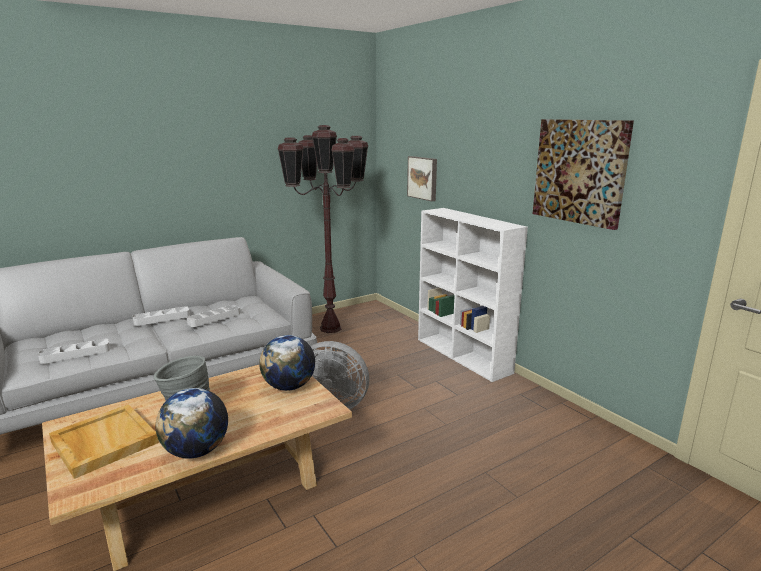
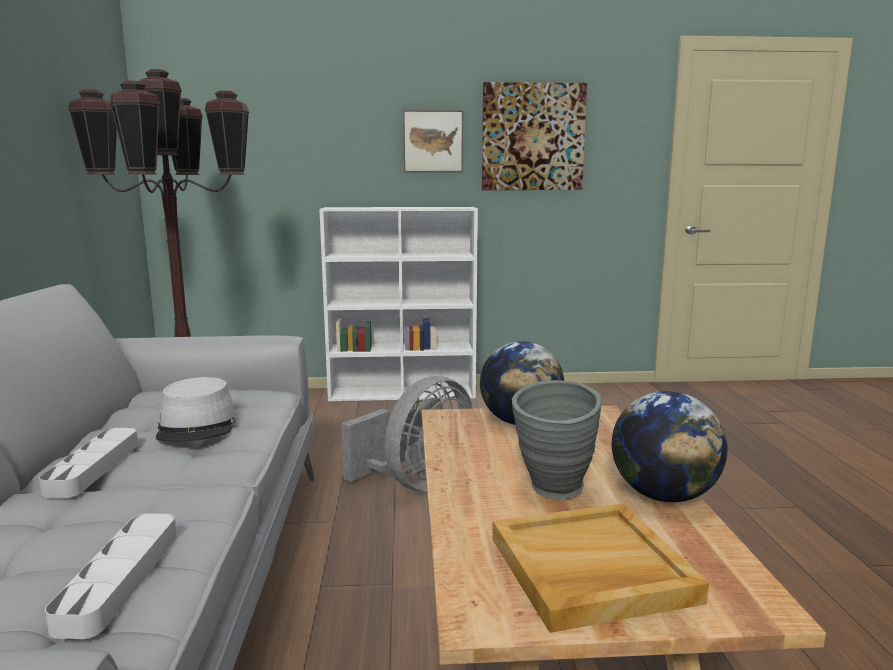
camera: 60 degrees left, 5 degrees down
grey tray [187,305,240,327] -> grey hat [156,377,237,442]
picture [407,156,437,201] -> picture moved to [403,110,463,172]

